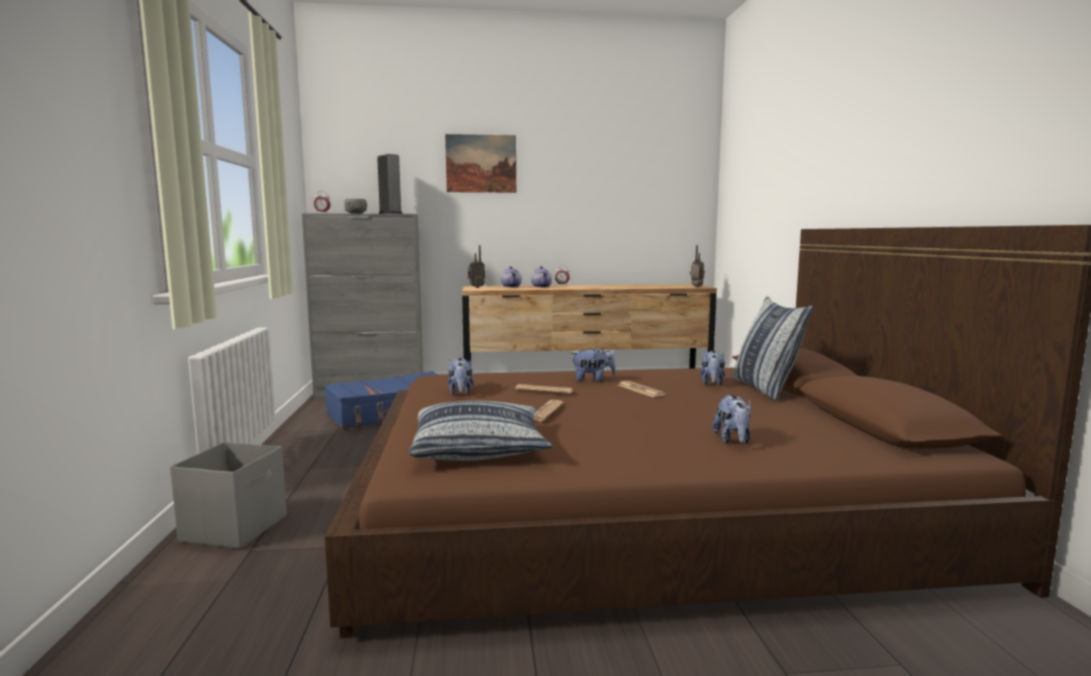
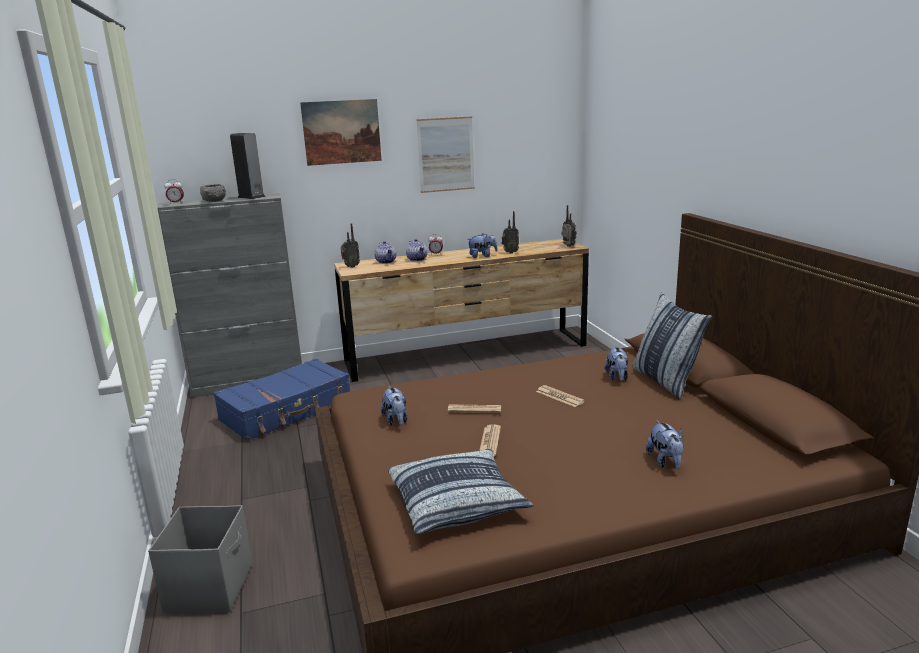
camera: 10 degrees left, 10 degrees up
plush toy [571,347,616,382] -> plush toy moved to [469,233,498,258]
none -> picture [416,116,474,193]
none -> radio [502,211,519,254]

